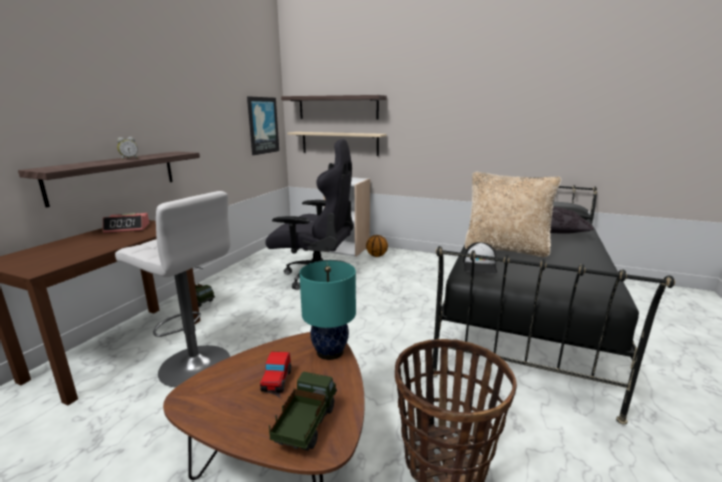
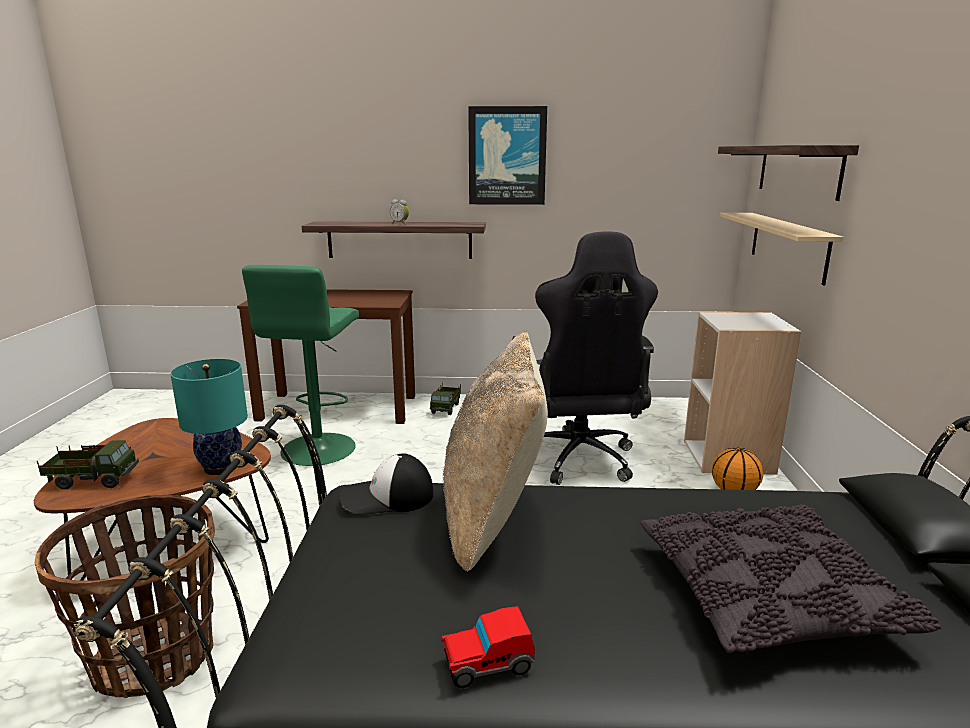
camera: 70 degrees right, 0 degrees up
alarm clock [103,213,149,233] -> none
white stool [115,191,231,388] -> green stool [242,265,359,466]
picture [247,96,279,155] -> picture moved to [468,106,547,205]
toy car [260,351,291,393] -> toy car moved to [441,606,535,688]

